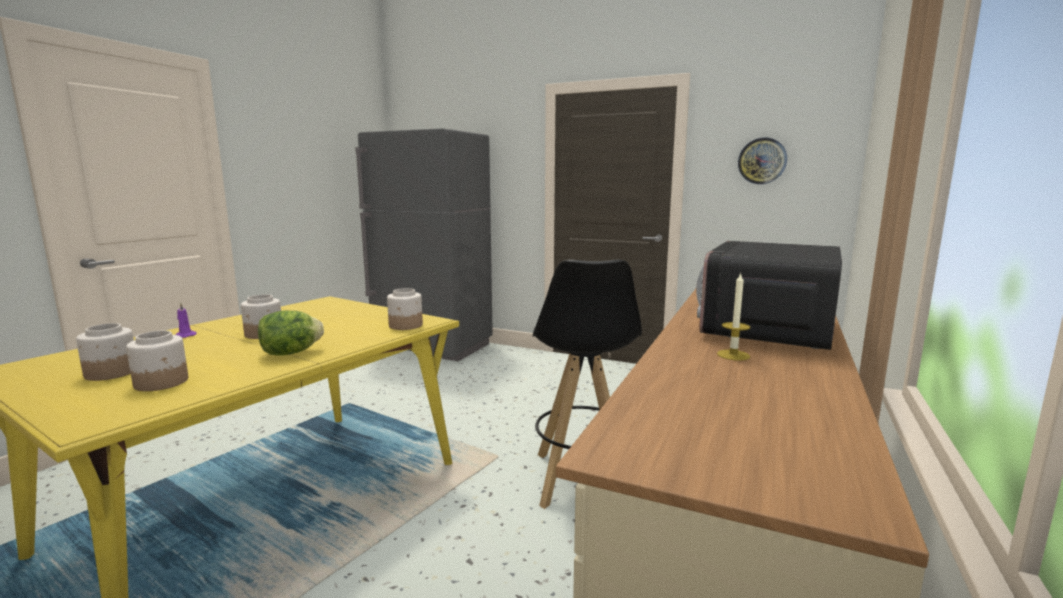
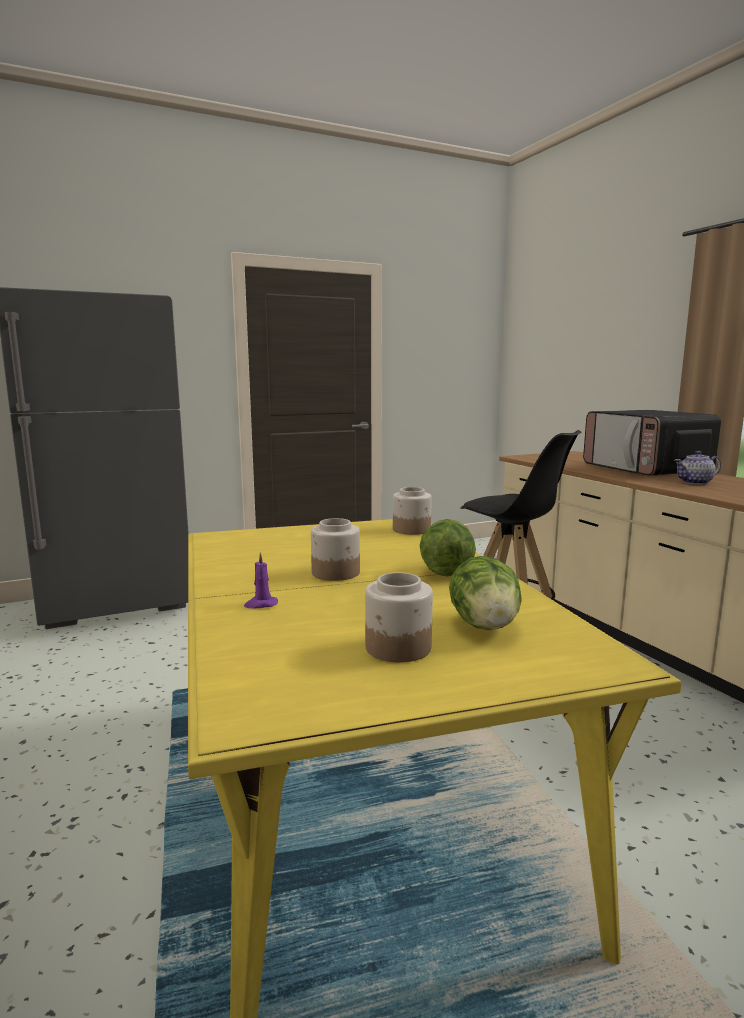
camera: 50 degrees left, 0 degrees up
jar [126,331,188,391] -> lettuce [449,556,522,630]
candle [717,272,750,361] -> teapot [674,451,721,484]
wall clock [738,138,787,184] -> none

